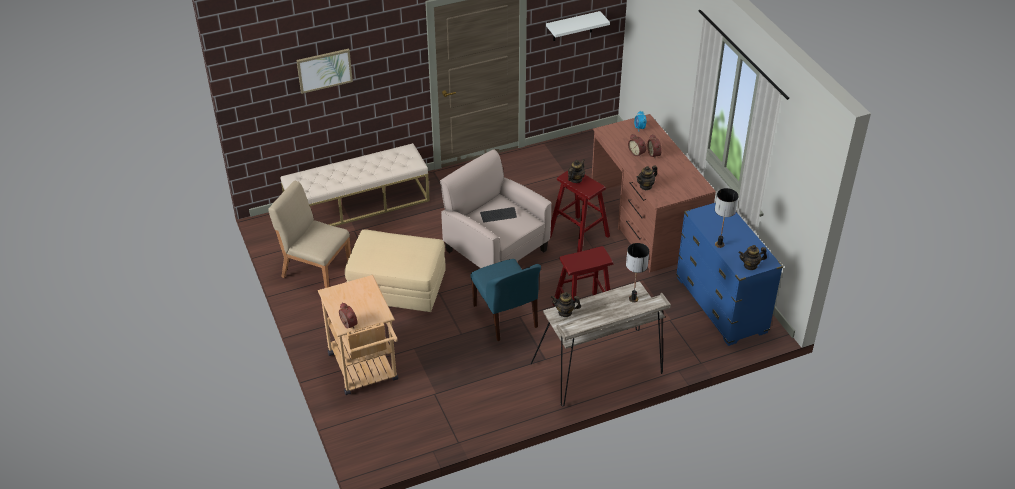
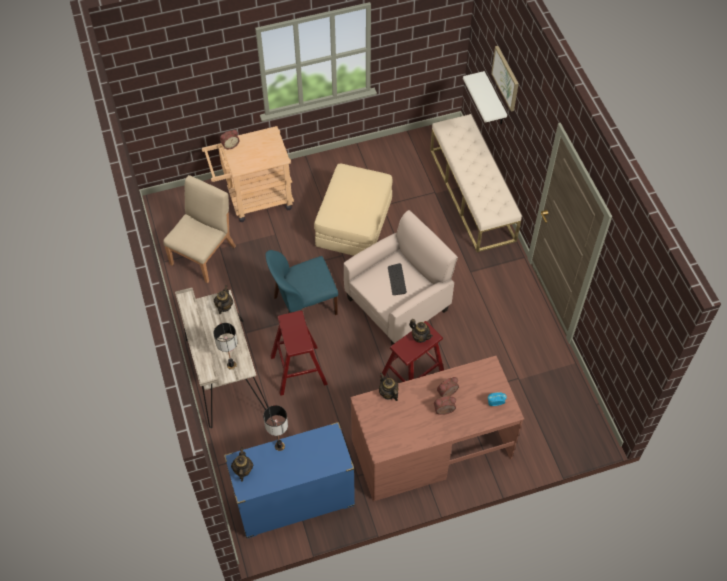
camera: 95 degrees right, 15 degrees up
beige chair [268,180,351,288] -> beige chair moved to [163,175,236,283]
white shelf [546,11,610,41] -> white shelf moved to [463,71,507,124]

